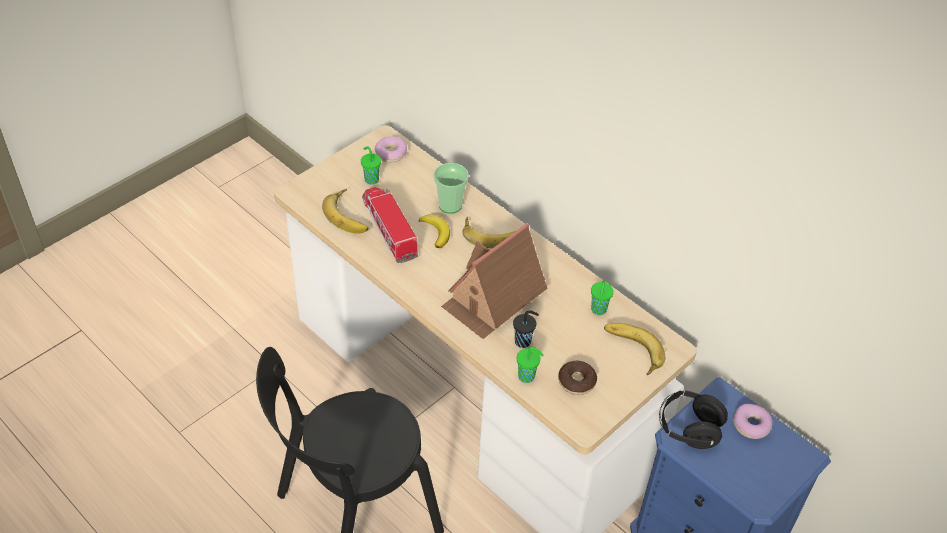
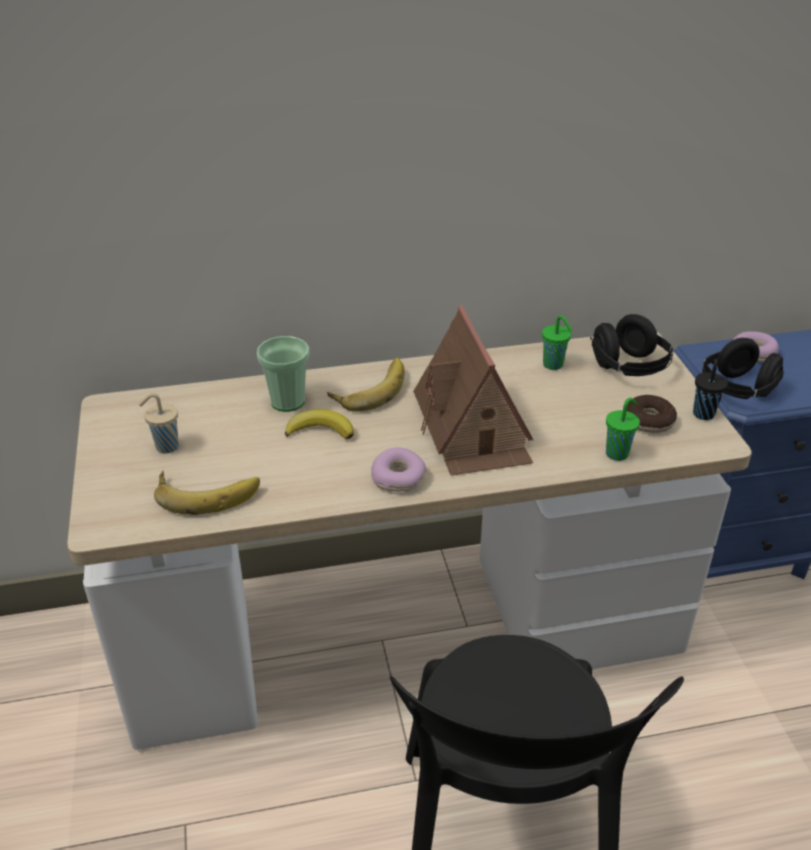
camera: 55 degrees left, 10 degrees down
green cup [361,147,381,185] -> beige cup [139,393,179,453]
toy truck [362,187,418,263] -> none
donut [375,136,407,162] -> donut moved to [371,448,427,491]
black cup [513,311,539,348] -> black cup moved to [693,358,728,420]
banana [604,323,665,375] -> black headphones [590,314,673,376]

